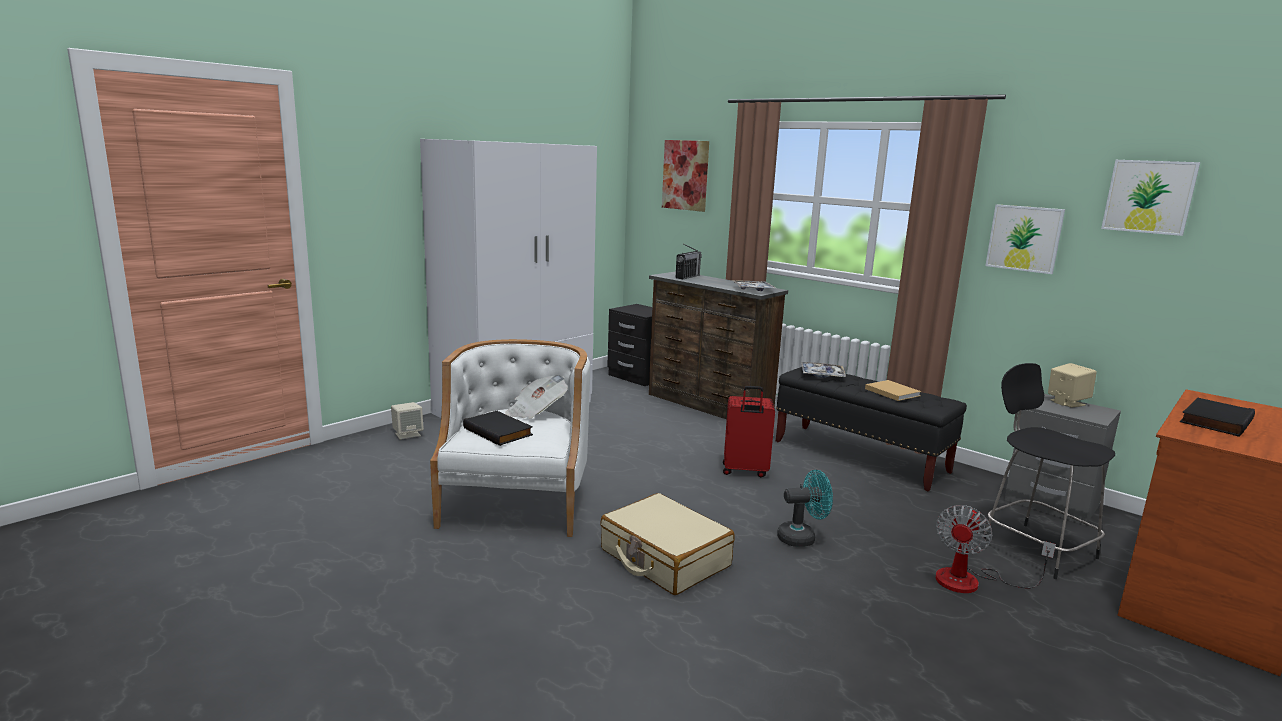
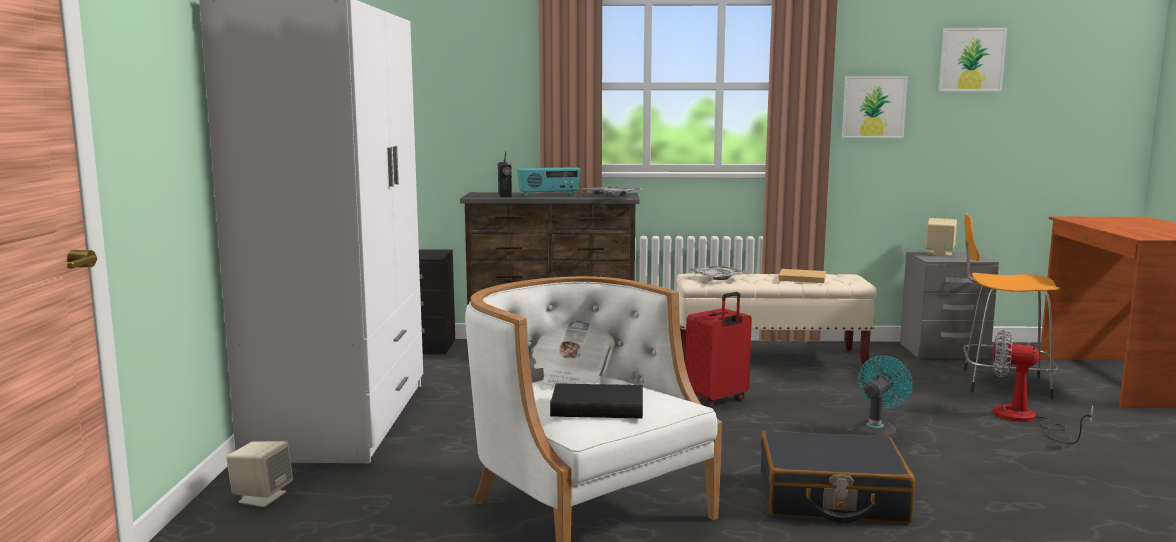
camera: 40 degrees left, 5 degrees down
beige suitcase [600,493,735,595] -> black suitcase [761,431,915,523]
picture [662,140,709,212] -> none
black bench [776,367,967,491] -> beige bench [676,274,877,367]
fan [935,505,1056,593] -> fan turned 120 degrees clockwise [993,330,1094,444]
black stool [984,363,1115,579] -> orange stool [963,213,1060,399]
black book [1180,398,1255,437] -> none
none -> radio [517,167,580,197]

